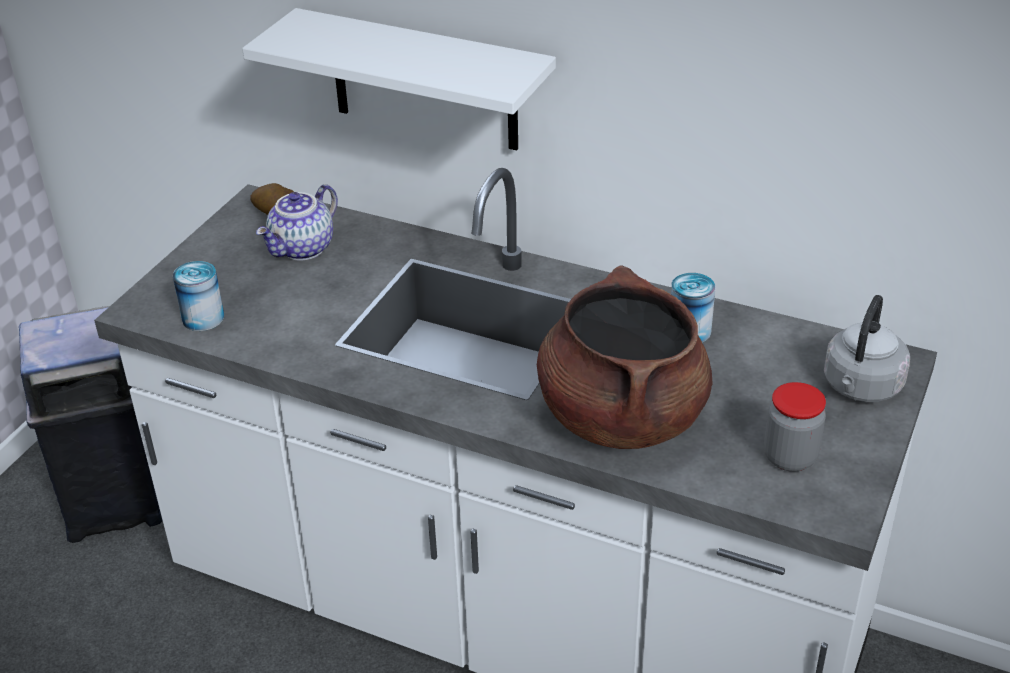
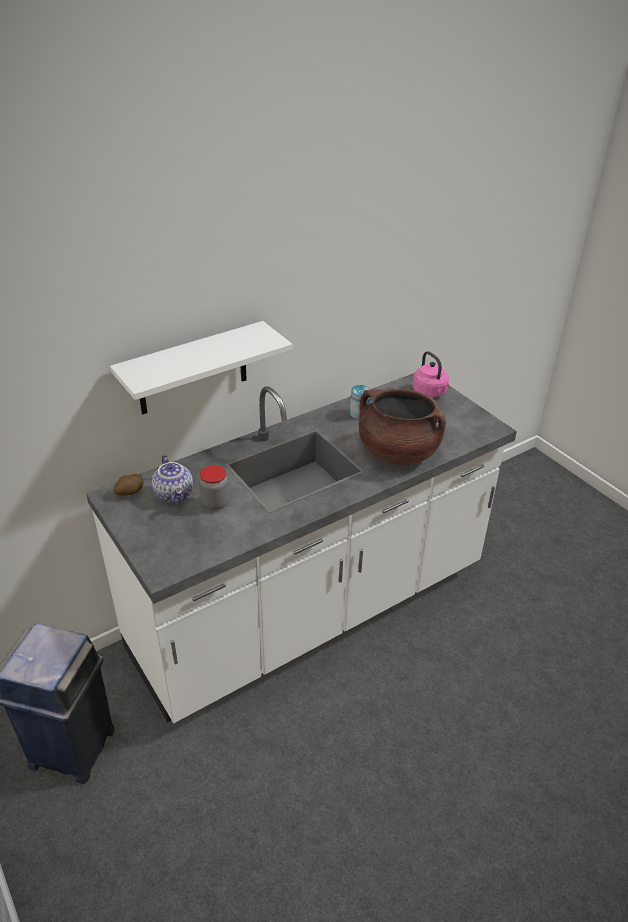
camera: 60 degrees left, 0 degrees up
can [173,261,224,331] -> none
jar [764,382,826,472] -> jar moved to [199,465,229,510]
grey kettle [824,295,910,402] -> pink kettle [412,351,449,398]

